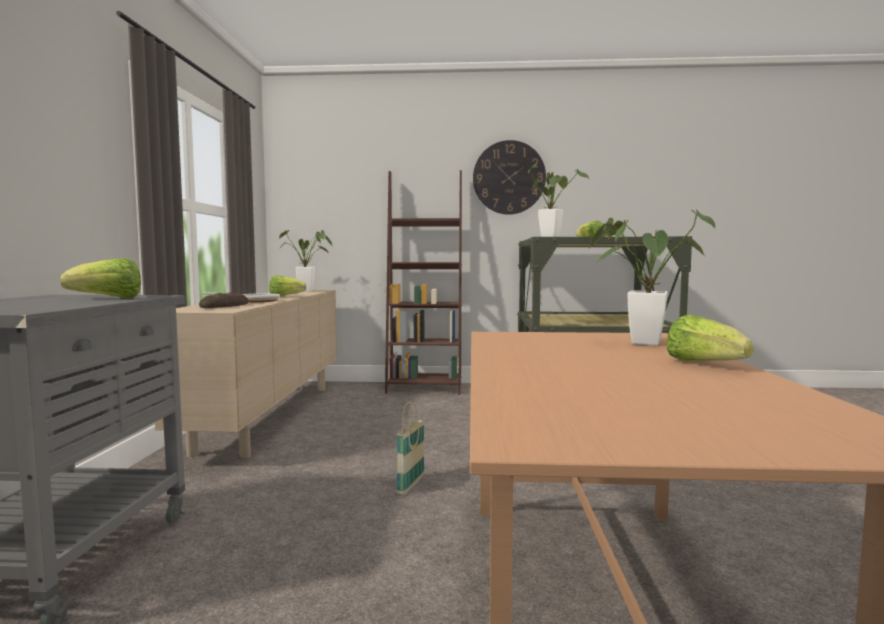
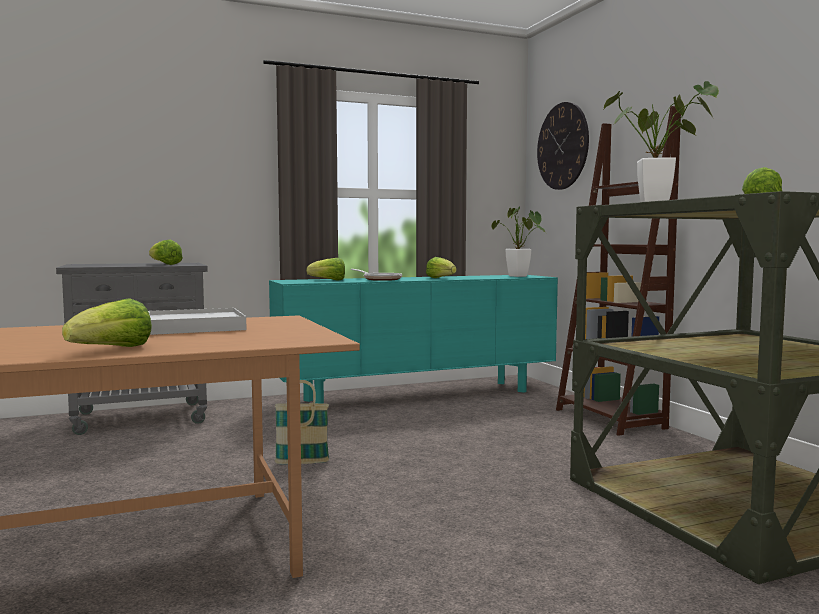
camera: 65 degrees right, 0 degrees up
beige cabinet [155,290,337,458] -> turquoise cabinet [269,275,558,404]
bread [199,293,249,308] -> lettuce [306,258,345,281]
wall clock [473,140,546,215] -> wall clock moved to [537,102,589,190]
potted plant [588,210,715,346] -> none
none -> white tray [148,308,247,335]

